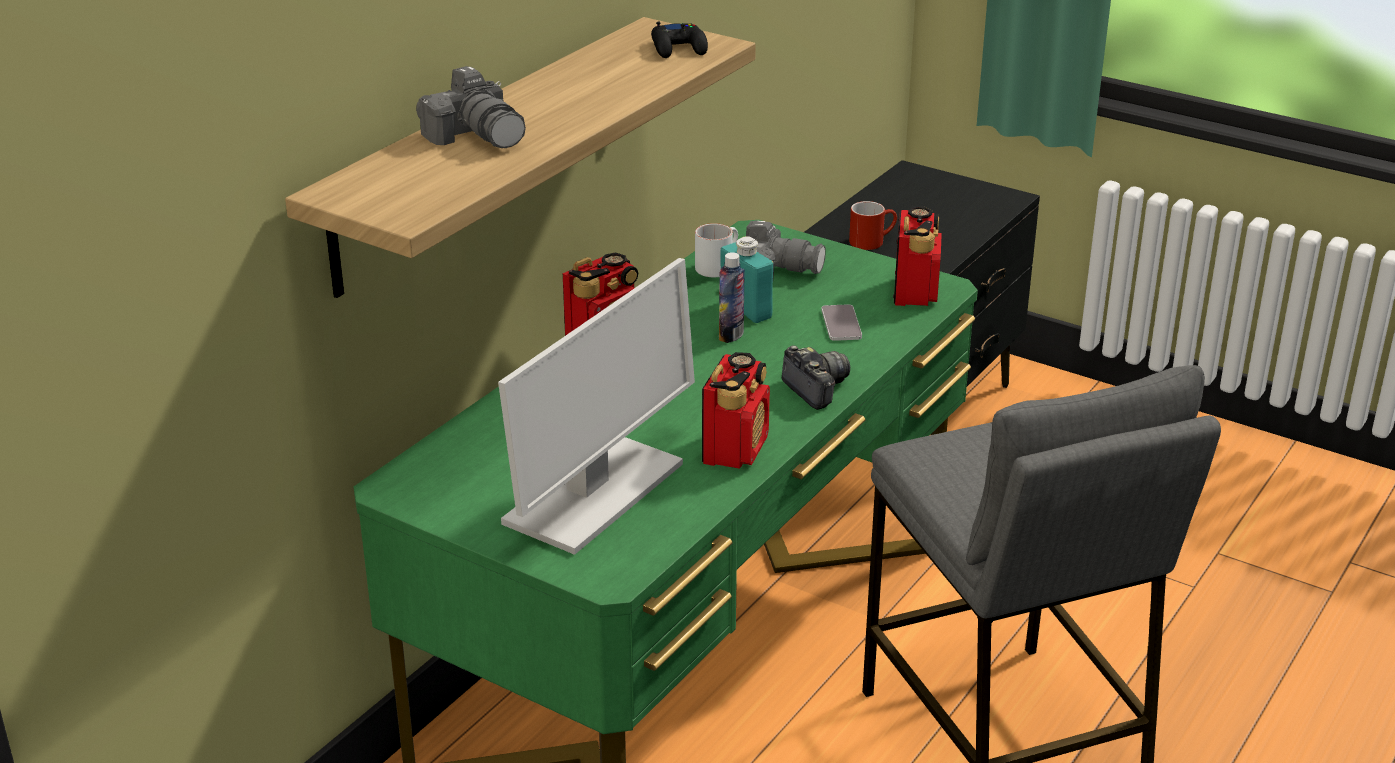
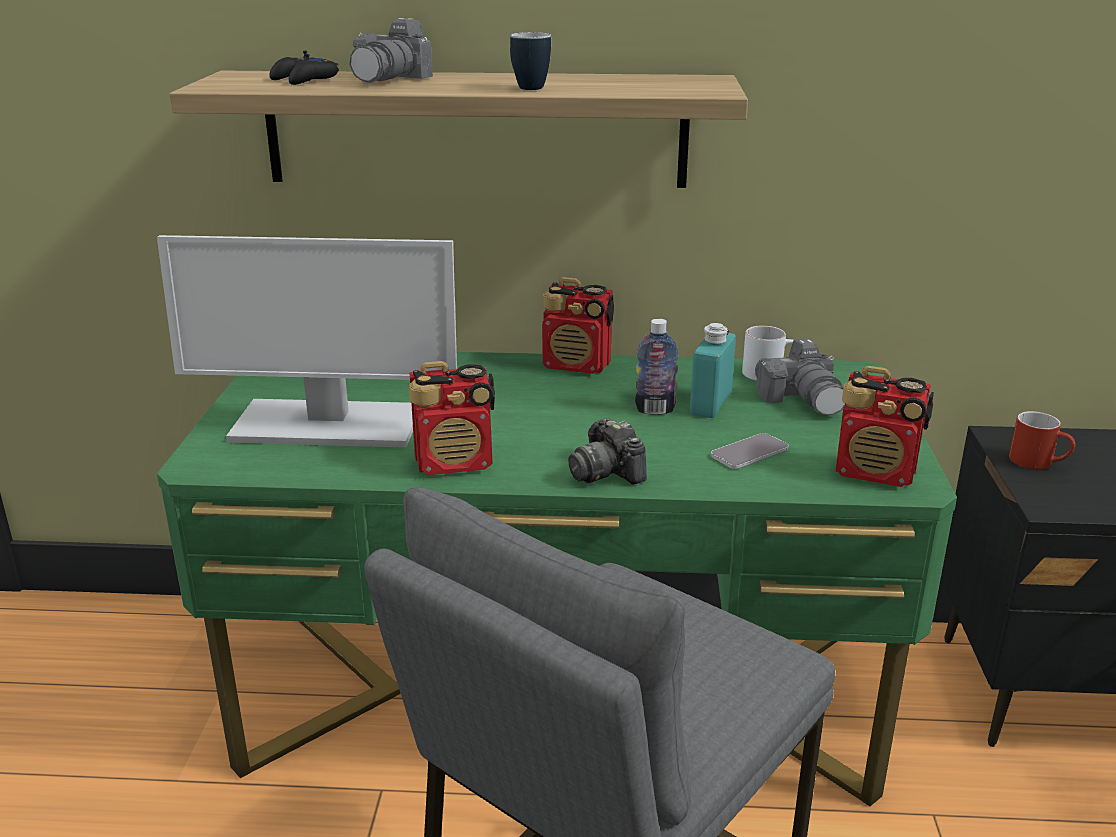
camera: 60 degrees right, 5 degrees down
black game controller [651,21,708,58] -> black game controller moved to [269,51,339,85]
camera [782,345,850,410] -> camera turned 120 degrees clockwise [568,418,647,485]
radio [893,206,942,306] -> radio turned 45 degrees clockwise [835,366,934,487]
none -> mug [510,32,551,90]

